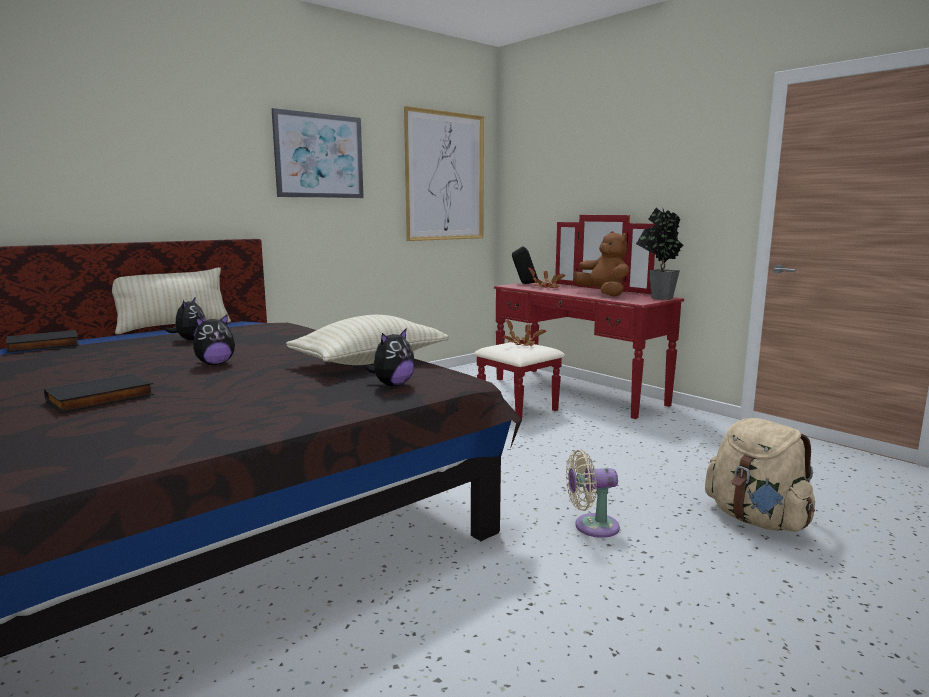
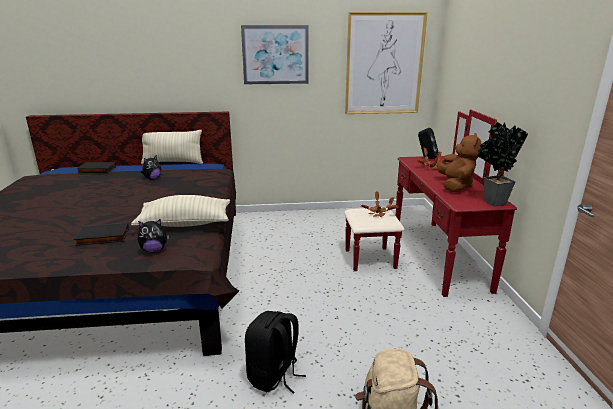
camera: 35 degrees right, 10 degrees up
black book [44,373,155,413] -> black book moved to [74,223,129,246]
plush toy [193,315,235,365] -> none
beige fan [566,450,620,538] -> black backpack [245,311,306,394]

